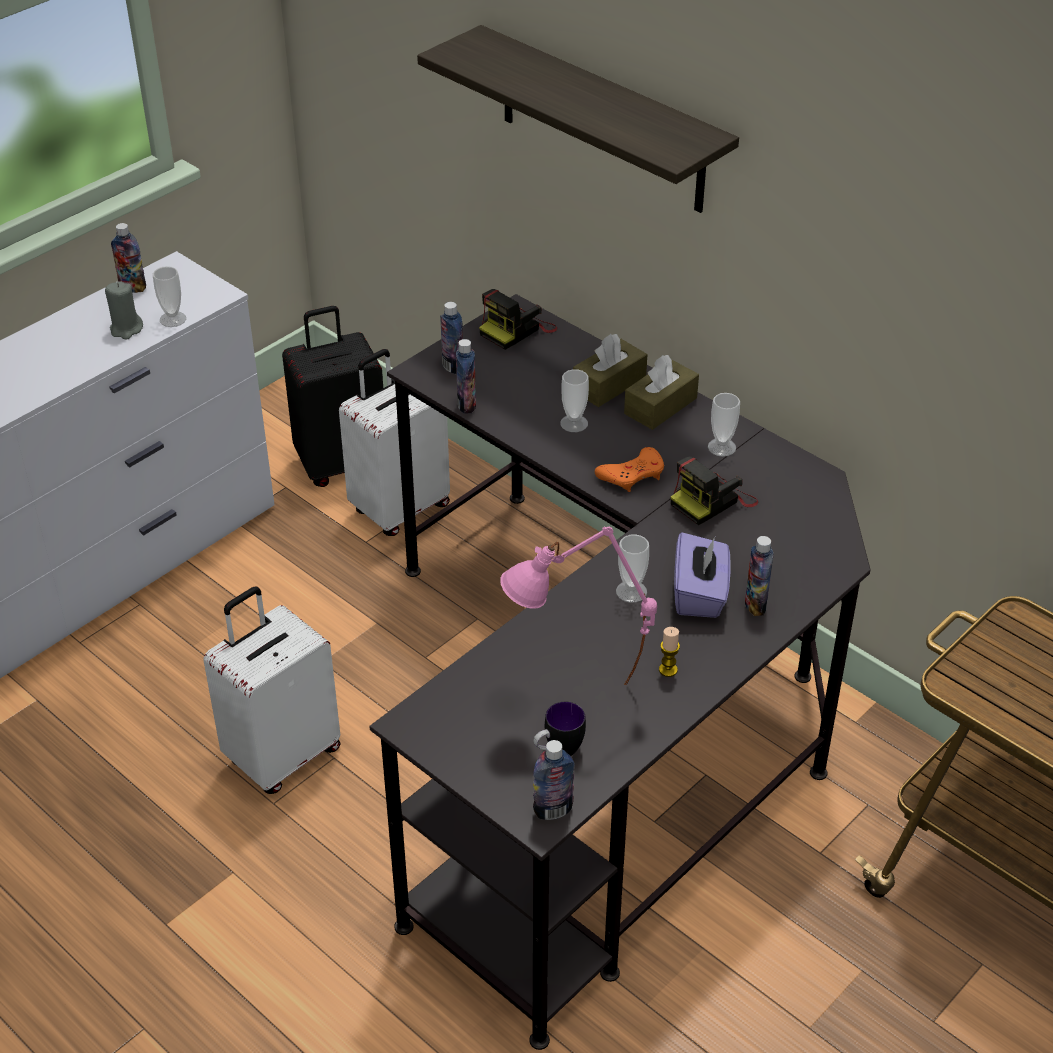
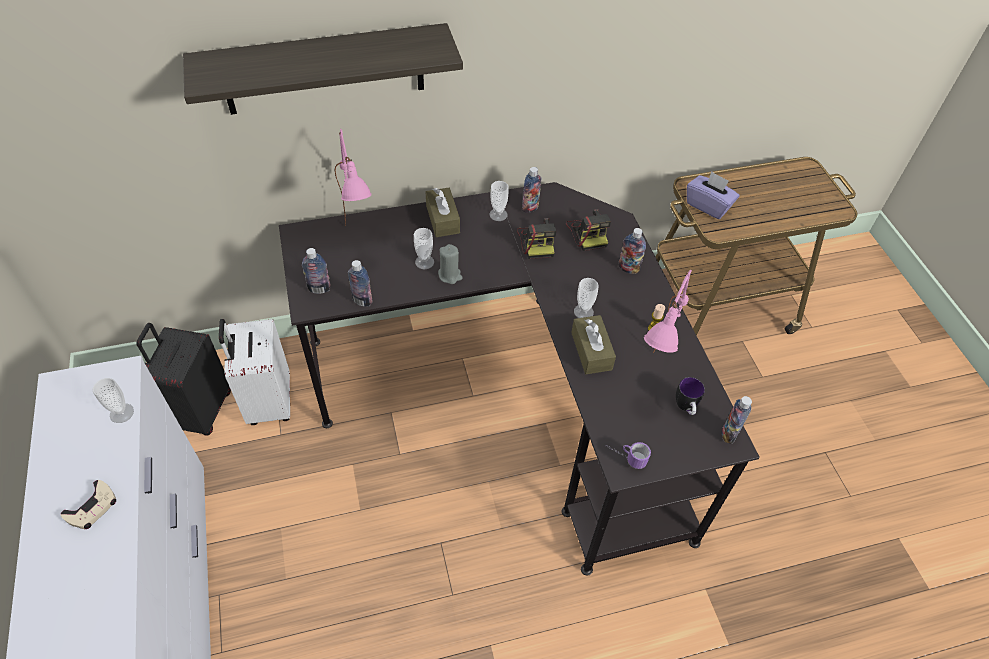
camera: 60 degrees left, 10 degrees up
grey candle [105,281,143,340] -> grey candle moved to [438,244,463,284]
bottle [111,223,146,293] -> bottle moved to [522,167,541,213]
white suitcase [203,586,341,794] -> none
camera [479,289,558,350] -> camera moved to [566,209,611,251]
brown tissue box [573,334,647,407] -> brown tissue box moved to [571,315,616,374]
orange game controller [595,447,664,492] -> none
purple tissue box [674,532,731,618] -> purple tissue box moved to [687,171,740,219]
none -> beige game controller [60,480,116,529]
none -> pink table lamp [335,129,372,226]
none -> mug [607,442,651,469]

